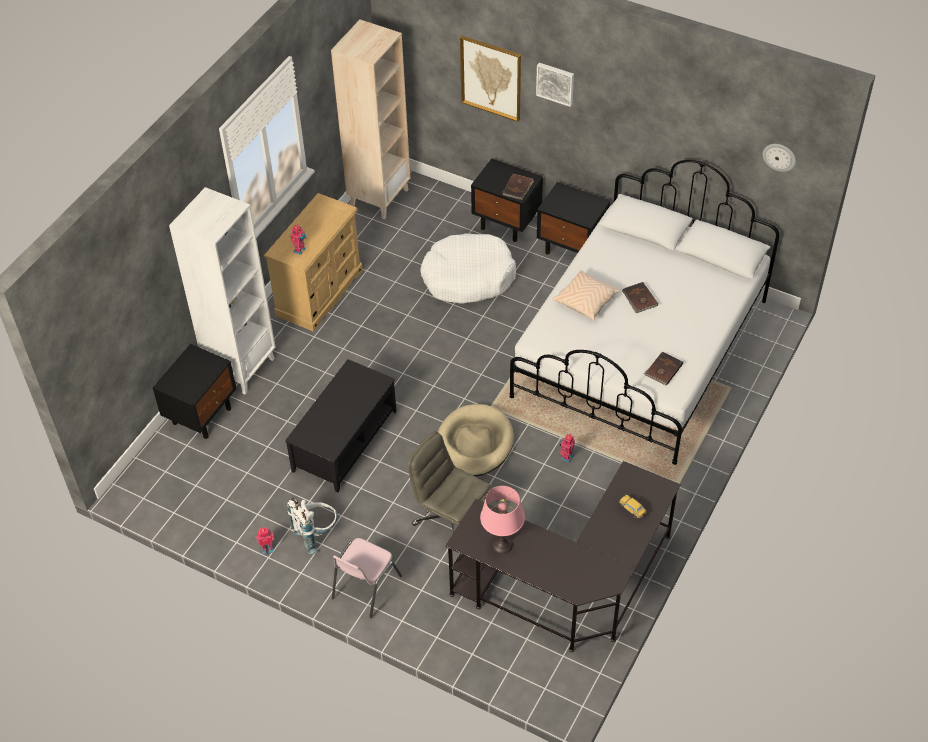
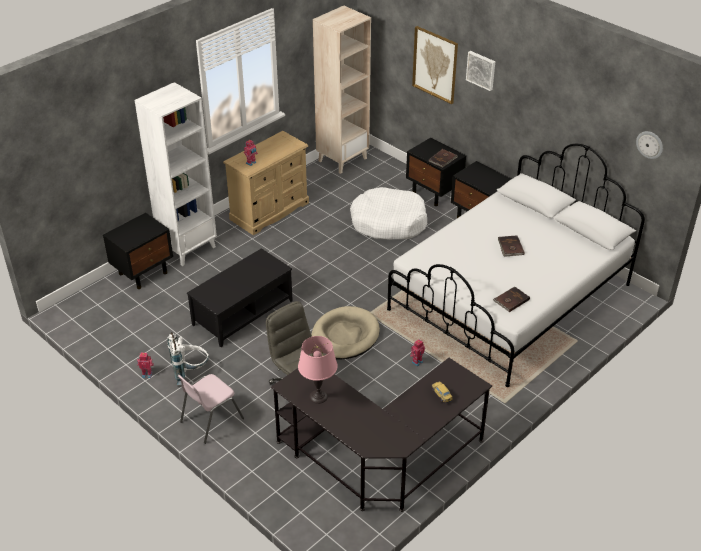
camera: 15 degrees right, 10 degrees down
beige pillow [552,270,620,320] -> none

